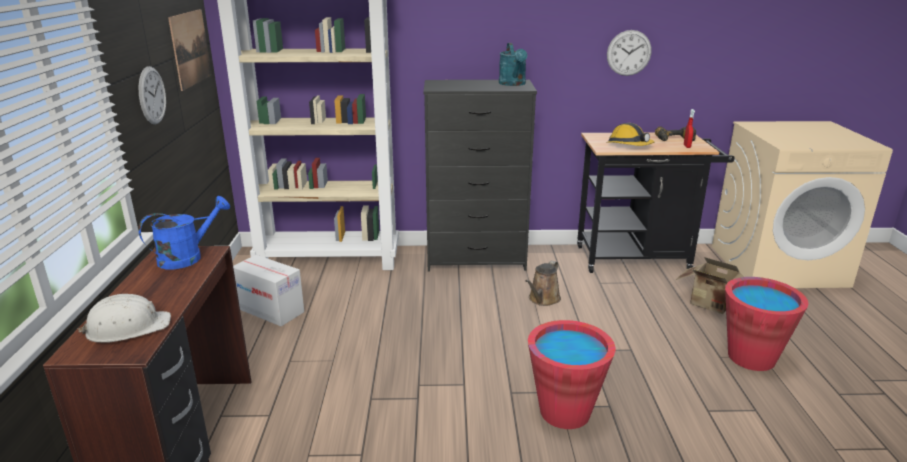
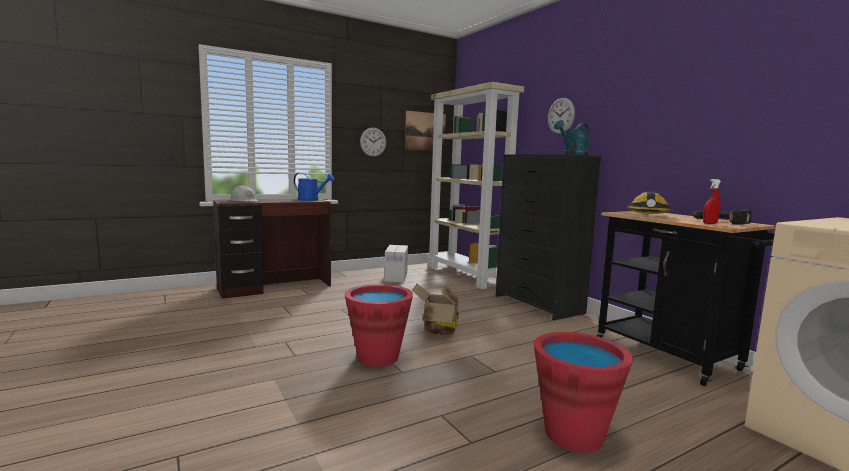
camera: 60 degrees right, 15 degrees down
brown watering can [525,261,561,306] -> none
wall clock [607,30,652,76] -> wall clock moved to [548,98,575,134]
cardboard box [676,257,744,314] -> cardboard box moved to [412,283,459,335]

